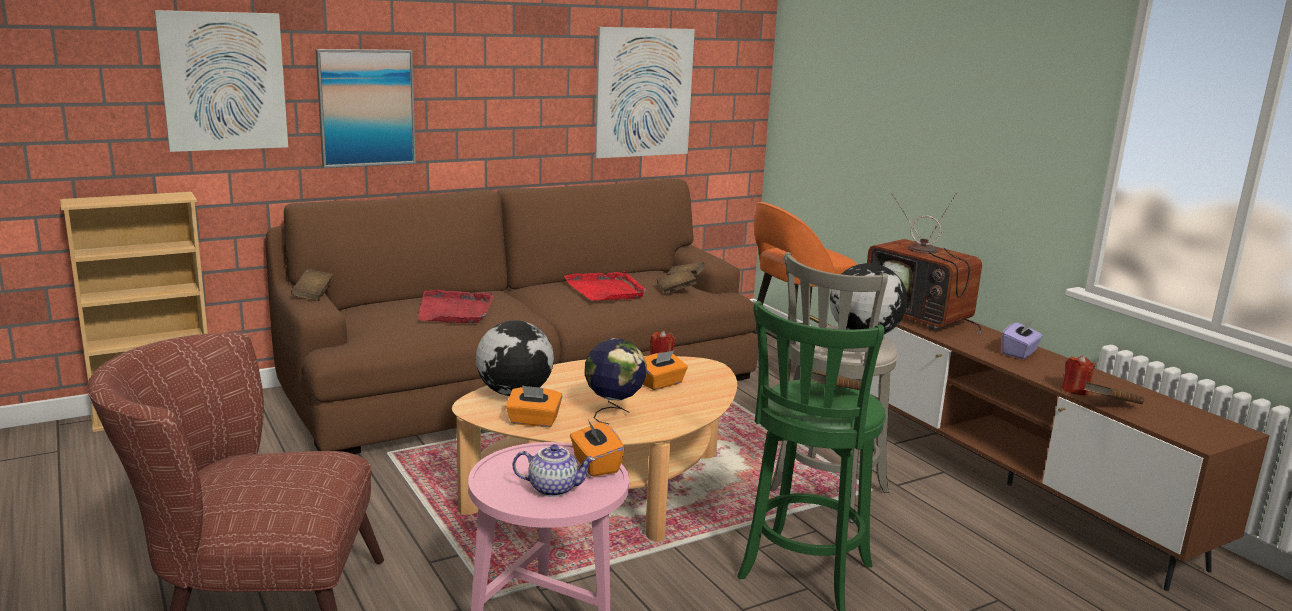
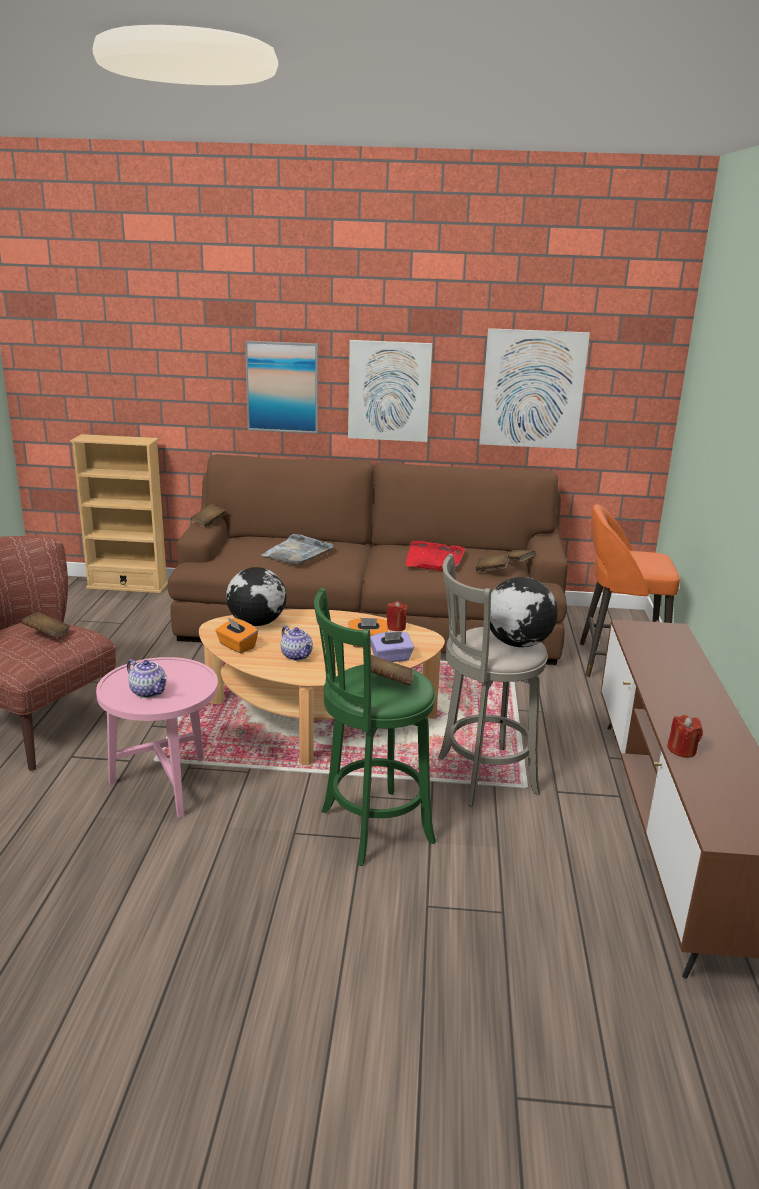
camera: 35 degrees right, 5 degrees up
picture [154,10,288,152] -> picture moved to [348,340,432,442]
red tray [418,290,494,323] -> grey tray [261,534,333,565]
orange tissue box [570,420,624,477] -> none
globe [585,338,646,424] -> teapot [281,626,313,661]
television [867,193,982,334] -> none
purple tissue box [1002,320,1043,359] -> purple tissue box moved to [370,631,414,662]
brown book [1083,381,1144,404] -> brown book moved to [22,612,70,638]

